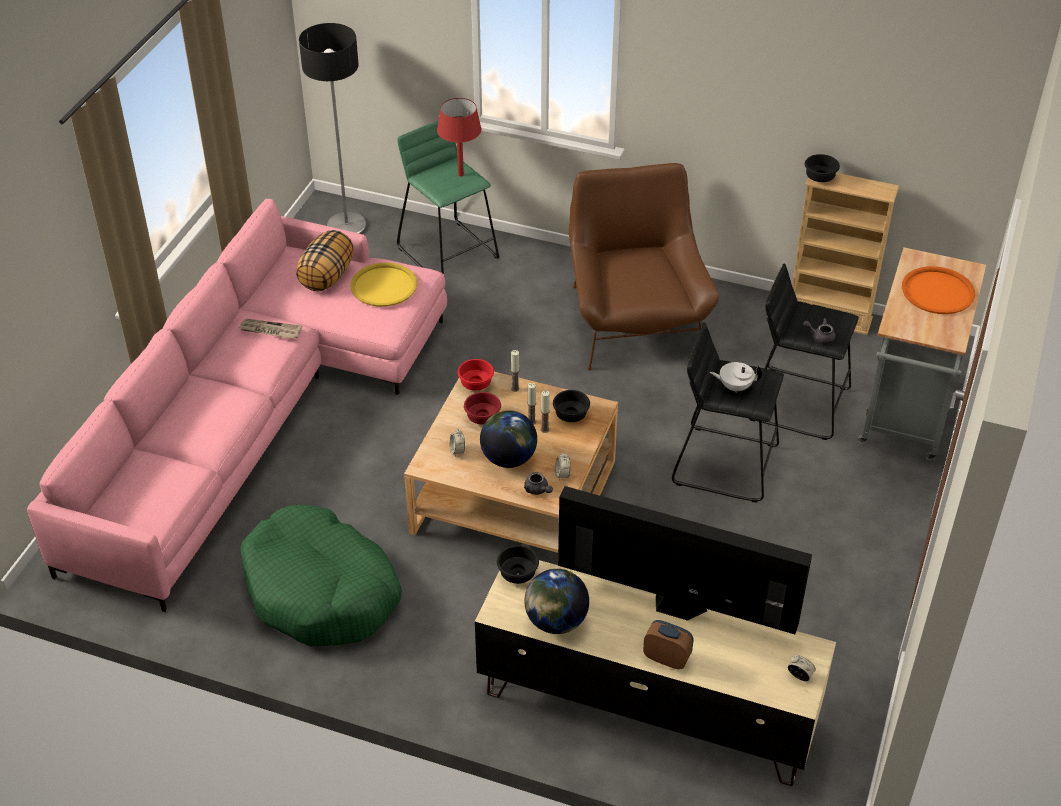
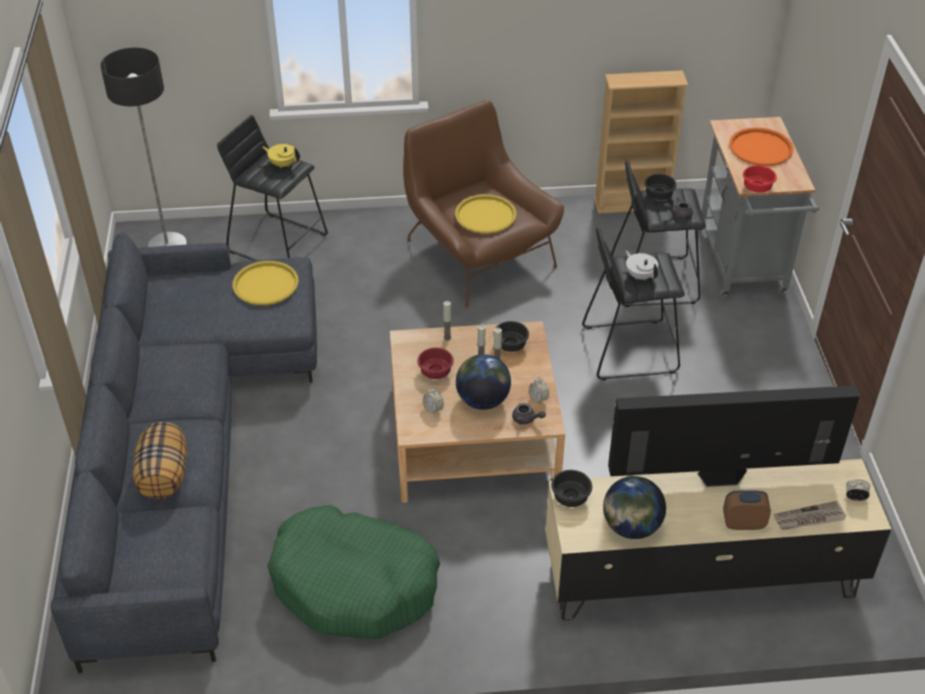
camera: 25 degrees left, 0 degrees up
pink sofa [27,199,447,612] -> grey sofa [51,233,317,673]
newspaper [238,319,302,339] -> newspaper moved to [774,501,846,530]
pillow [296,230,354,291] -> pillow moved to [133,422,187,499]
green stool [397,120,499,274] -> black stool [217,115,328,260]
red table lamp [437,98,482,177] -> yellow teapot [263,144,300,169]
red bowl [457,359,494,390] -> red bowl moved to [743,165,777,193]
white teapot [710,362,762,392] -> white teapot turned 75 degrees clockwise [626,250,658,280]
black bowl [805,154,840,182] -> black bowl moved to [644,174,677,200]
none -> yellow tray [455,194,517,234]

